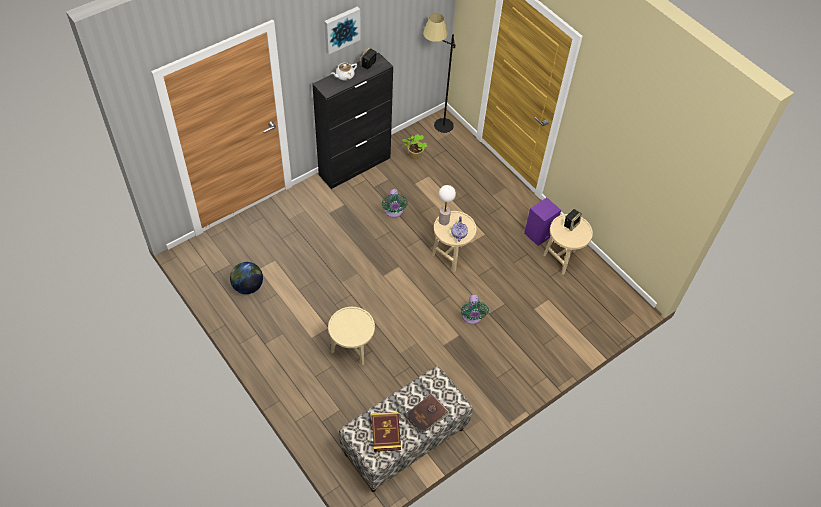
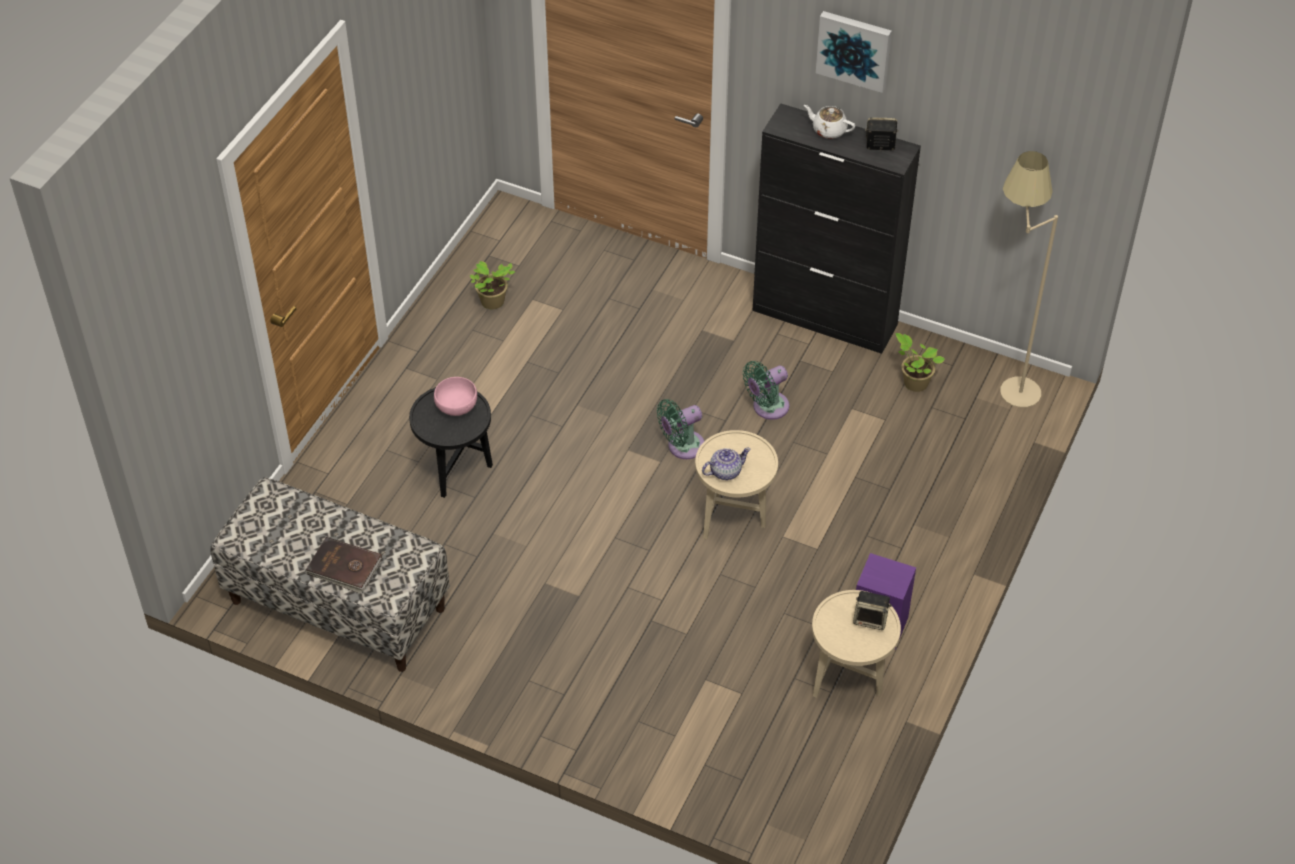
camera: 65 degrees right, 5 degrees down
globe [230,262,263,294] -> potted plant [470,261,515,309]
beige side table [328,307,375,365] -> black side table [409,387,493,498]
book [372,412,401,452] -> none
black floor lamp [423,13,455,133] -> beige floor lamp [1000,151,1058,408]
table lamp [439,185,456,225] -> none
green fan [461,295,489,324] -> green fan moved to [657,399,704,459]
none -> pink bowl [434,377,477,416]

